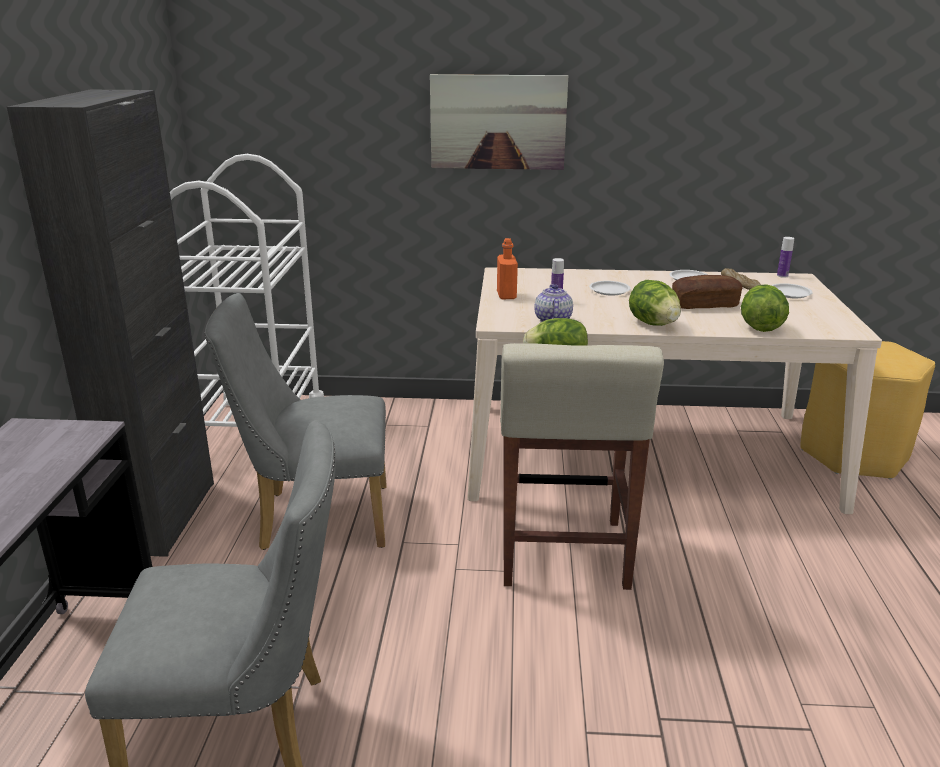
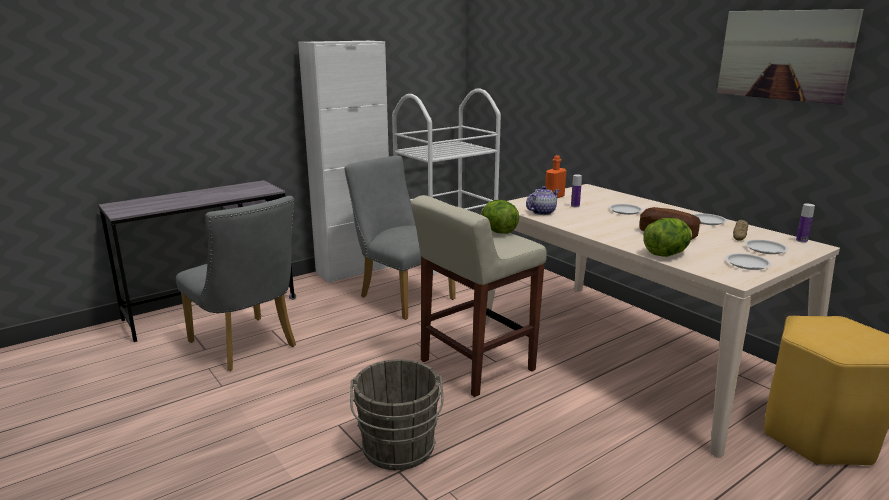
camera: 50 degrees right, 5 degrees down
black cabinet [7,90,214,557] -> white cabinet [298,41,389,283]
picture [430,74,568,170] -> picture moved to [717,9,864,105]
lettuce [629,280,681,326] -> none
none -> grey bucket [350,359,444,470]
none -> white plate [726,253,771,270]

